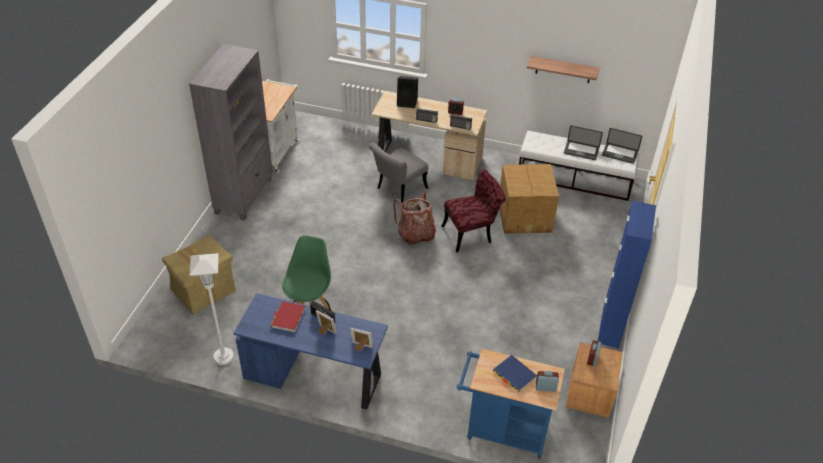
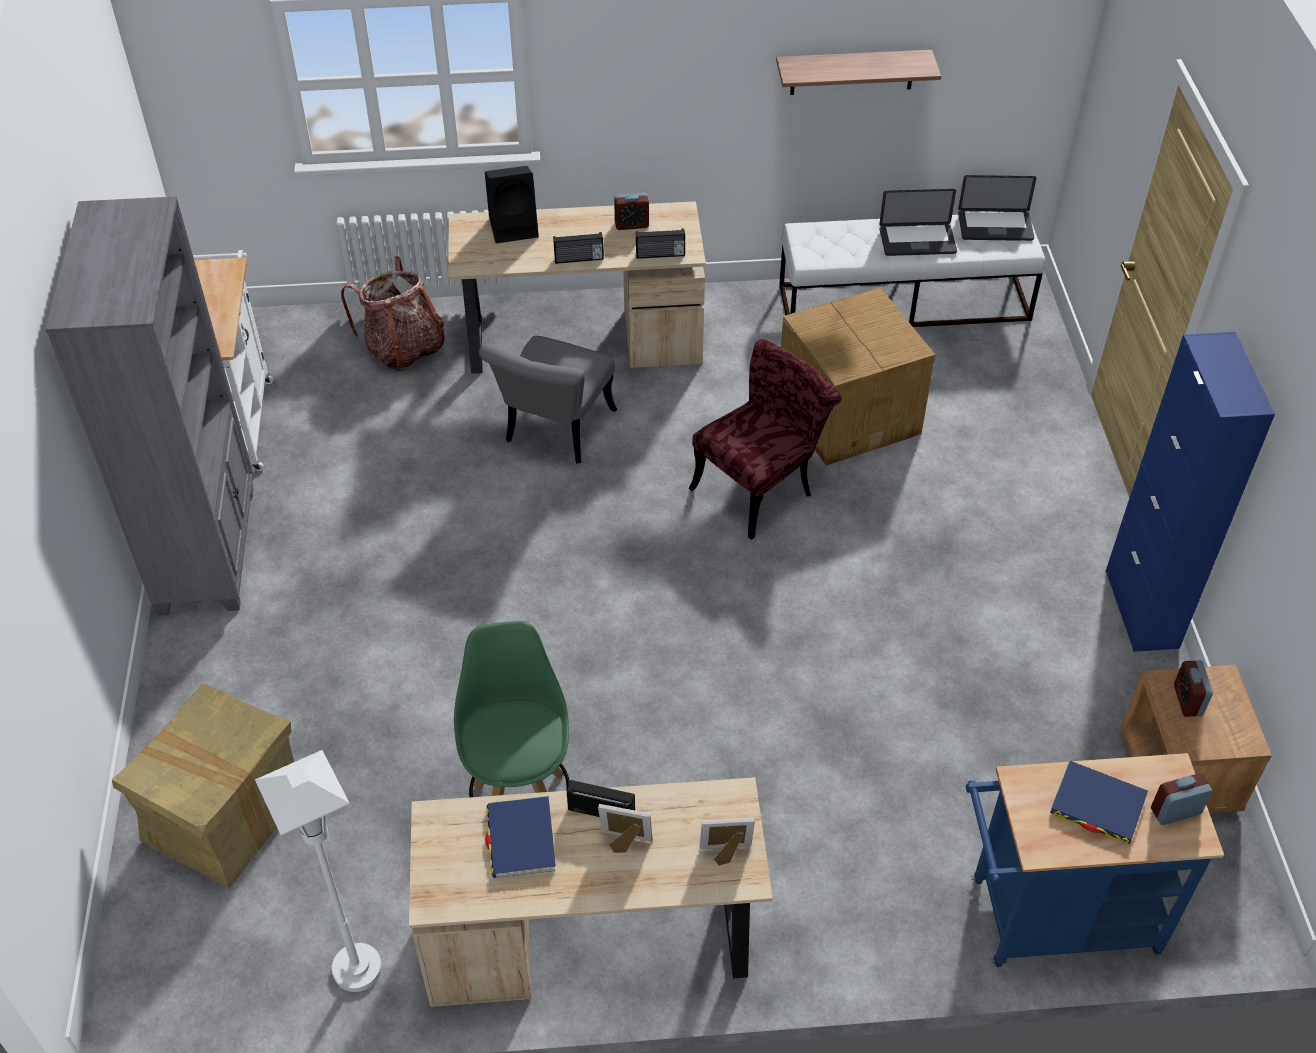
camera: 20 degrees left, 5 degrees up
blue desk [233,293,388,410] -> beige desk [409,777,773,1007]
red book [271,301,305,333] -> blue book [486,796,556,878]
backpack [393,192,436,246] -> backpack moved to [341,256,445,372]

